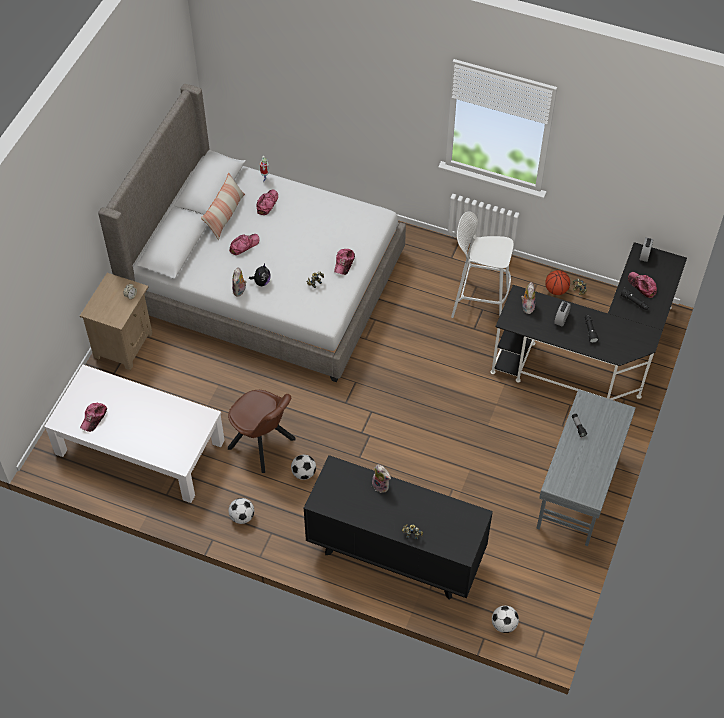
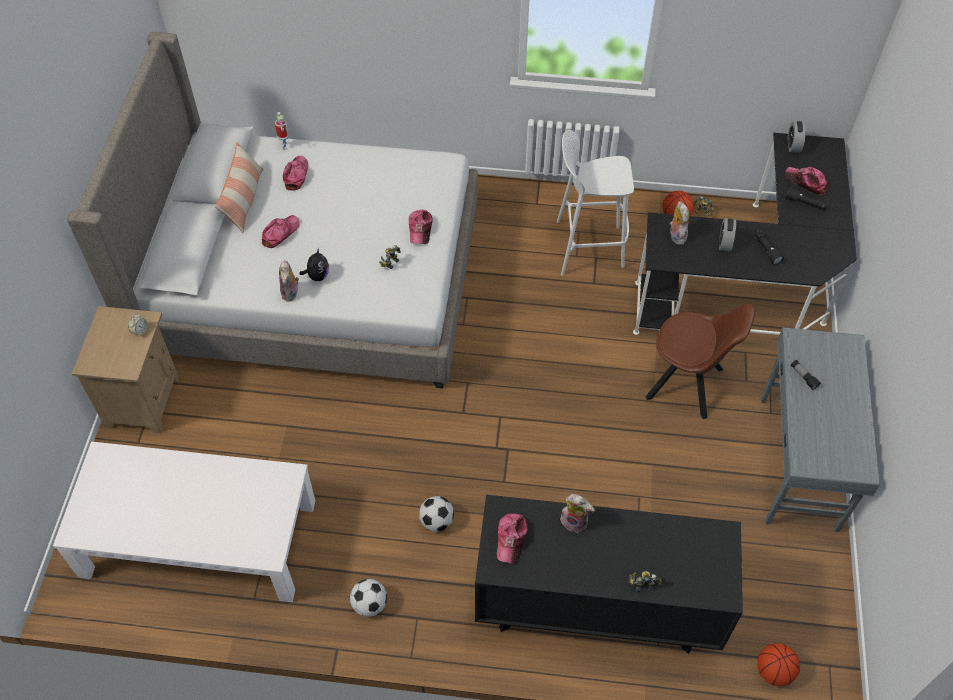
camera: 15 degrees left, 0 degrees up
cap [80,403,107,432] -> cap moved to [497,513,528,563]
brown chair [228,390,295,473] -> brown chair moved to [645,304,755,419]
football [492,606,519,633] -> basketball [757,643,800,686]

